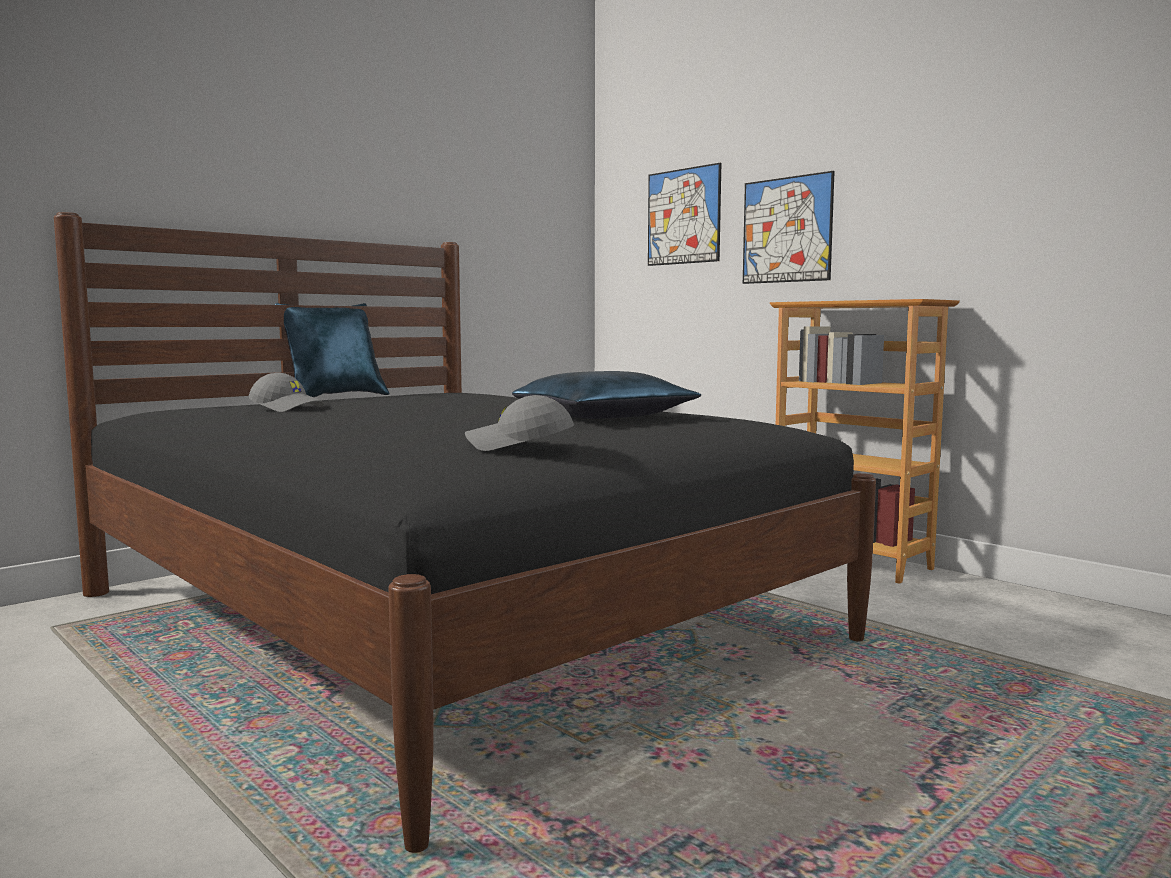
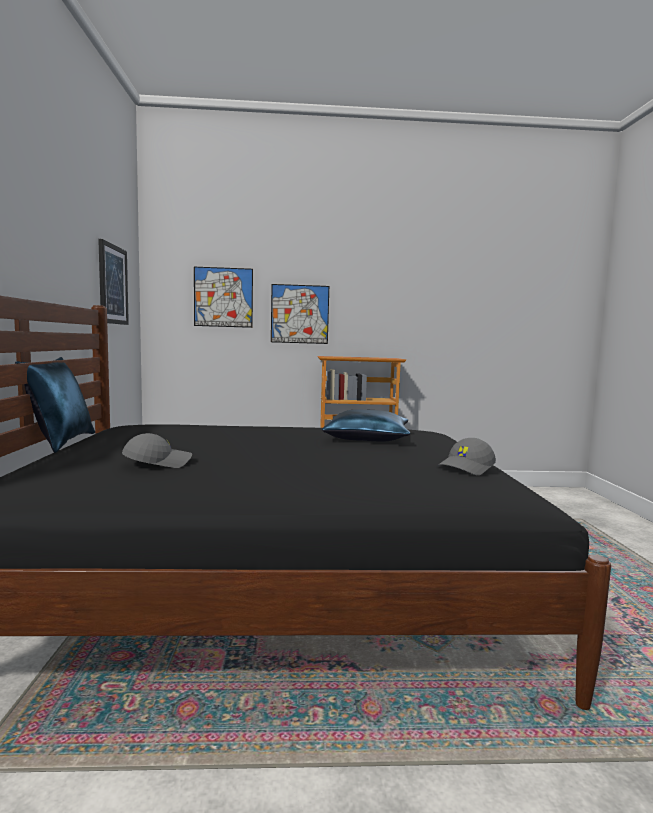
camera: 50 degrees left, 0 degrees up
none -> picture [98,239,129,325]

